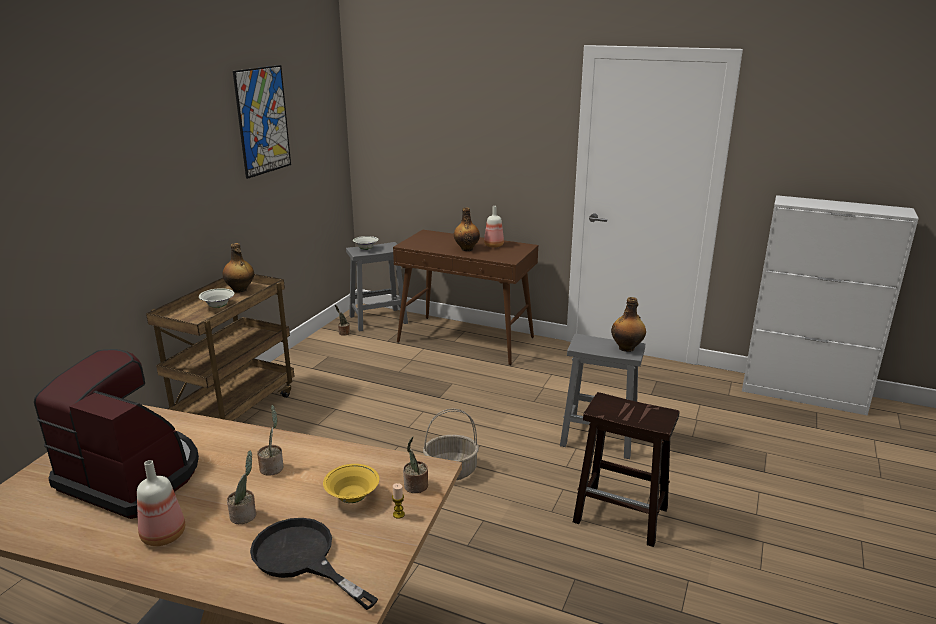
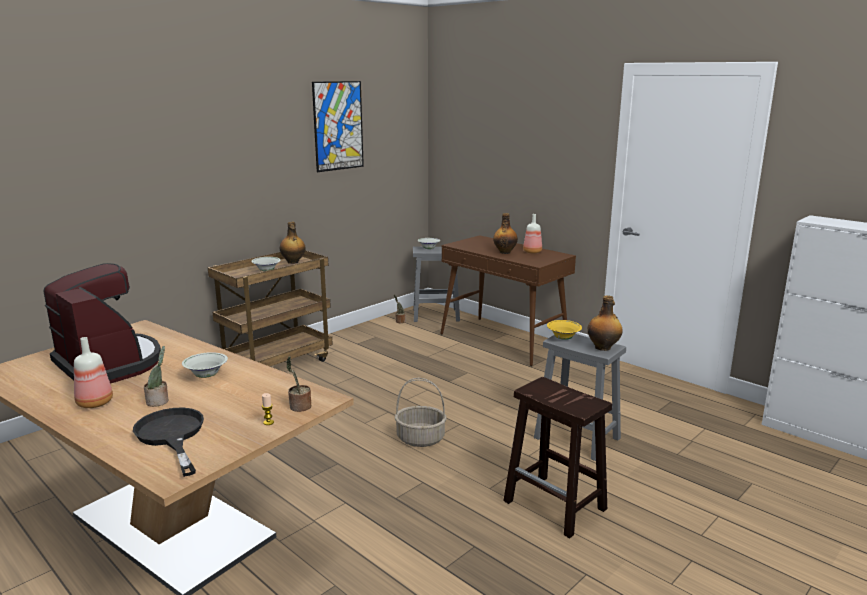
camera: 20 degrees right, 5 degrees down
potted plant [257,405,284,476] -> white bowl [182,352,228,378]
yellow bowl [323,464,379,503] -> yellow bowl moved to [547,320,582,340]

